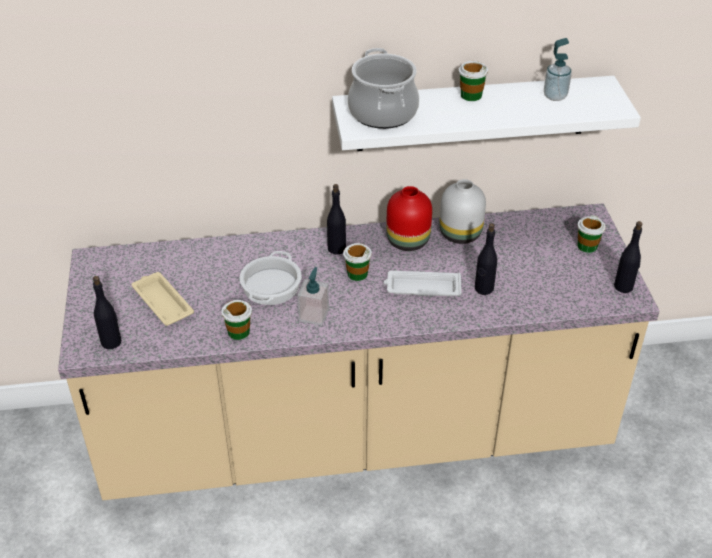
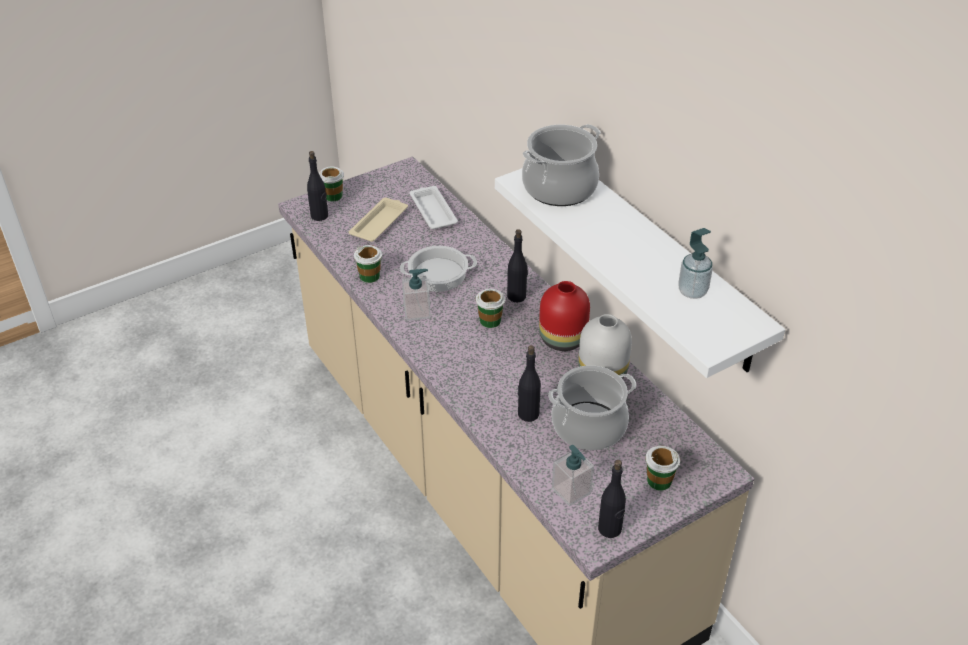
camera: 65 degrees right, 0 degrees up
white tray [384,271,462,296] -> white tray moved to [409,186,458,229]
cup [458,61,488,101] -> cup moved to [319,167,344,201]
none -> cooking pot [548,365,637,450]
none -> soap dispenser [552,445,594,506]

